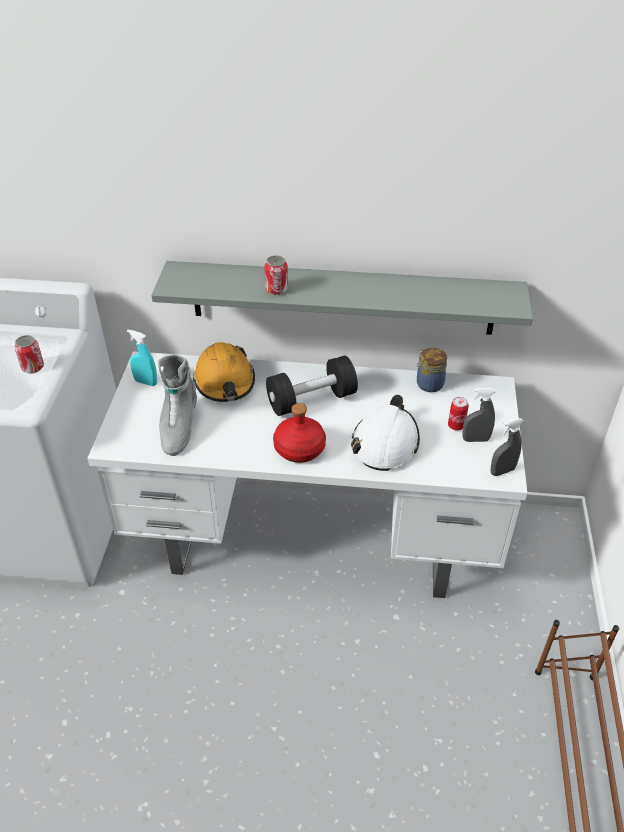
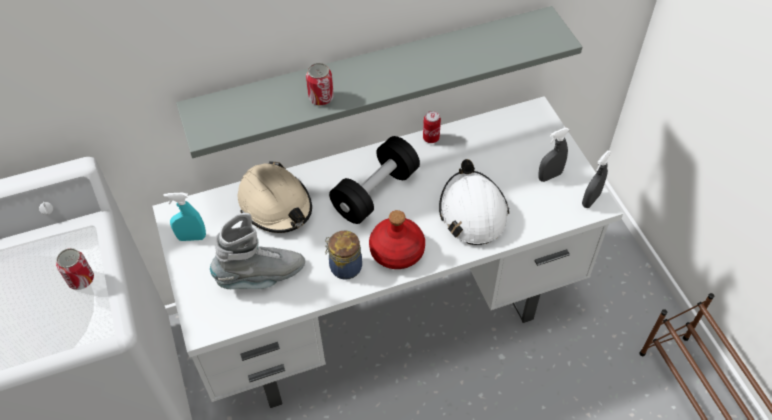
camera: 25 degrees left, 10 degrees up
grey boot [158,354,197,456] -> grey boot turned 90 degrees counterclockwise [210,213,305,289]
orange hard hat [193,342,255,402] -> beige hard hat [238,161,312,233]
jar [417,348,447,392] -> jar moved to [325,231,362,280]
can [448,397,469,430] -> can moved to [423,111,441,143]

